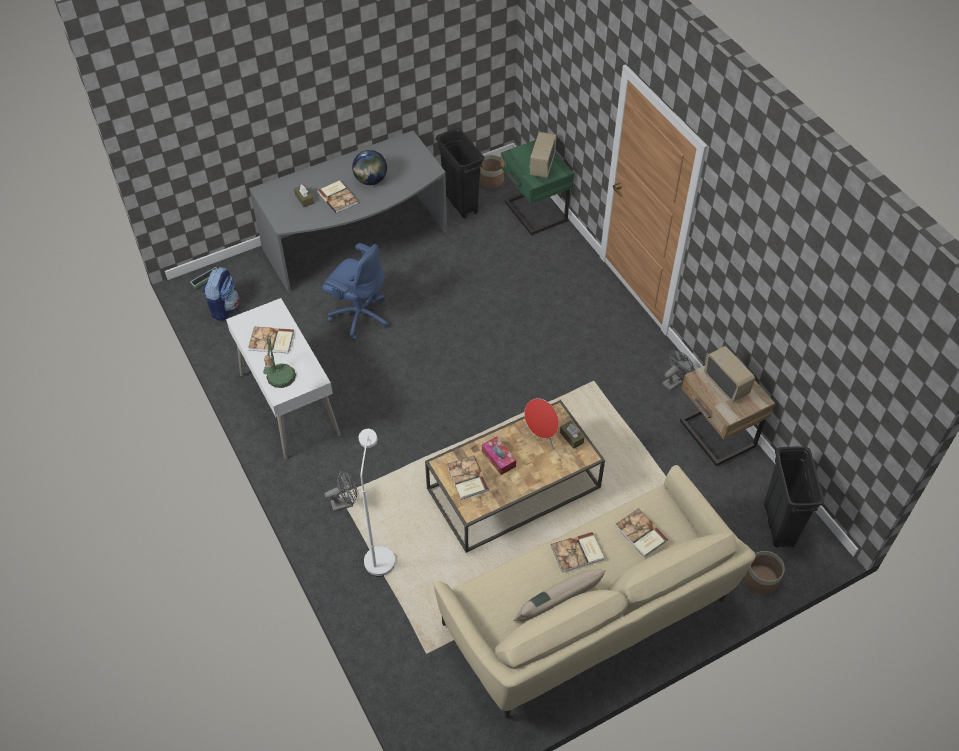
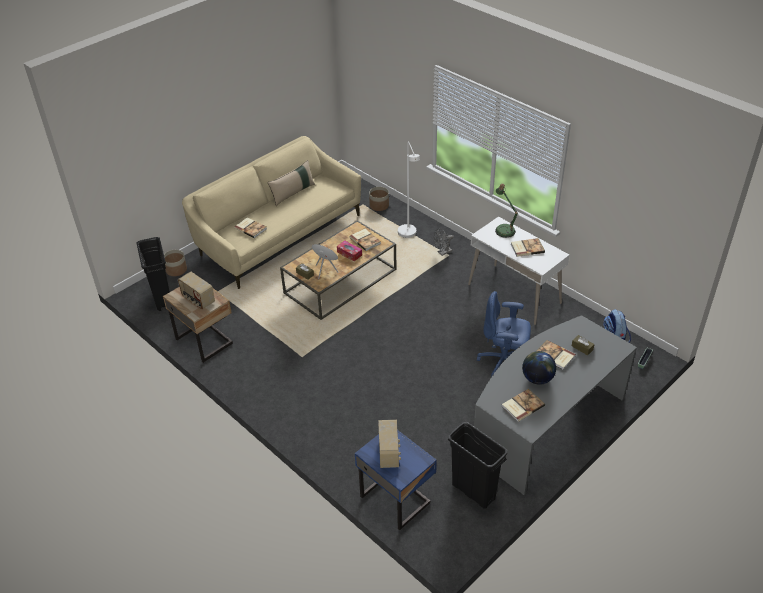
camera: 165 degrees right, 10 degrees down
planter [480,155,504,188] -> planter moved to [369,187,389,211]
green nightstand [500,140,574,236] -> blue nightstand [355,431,437,530]
book [551,532,604,572] -> book moved to [502,389,545,422]
grey fan [662,350,693,391] -> none

